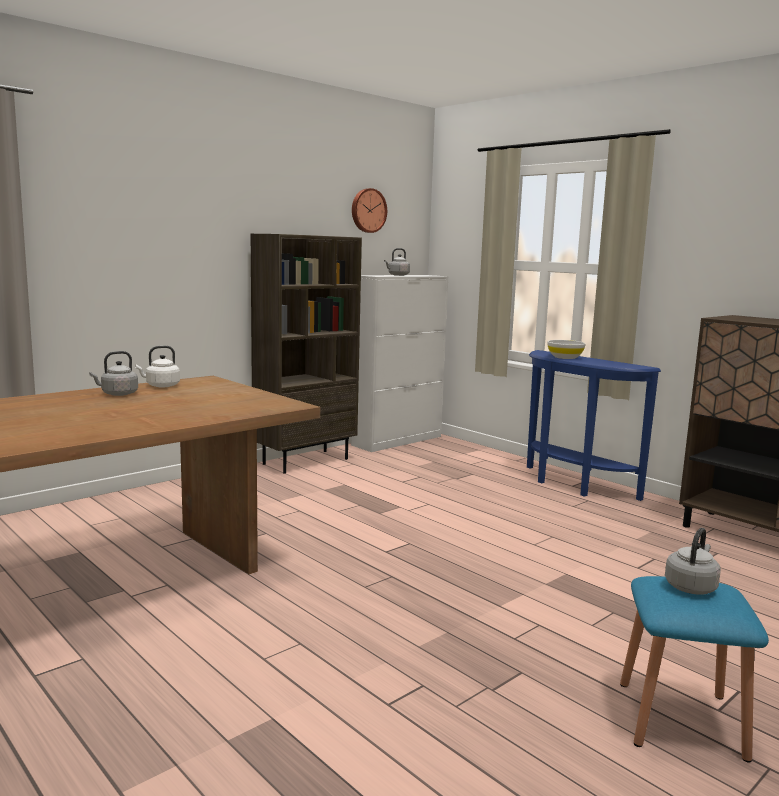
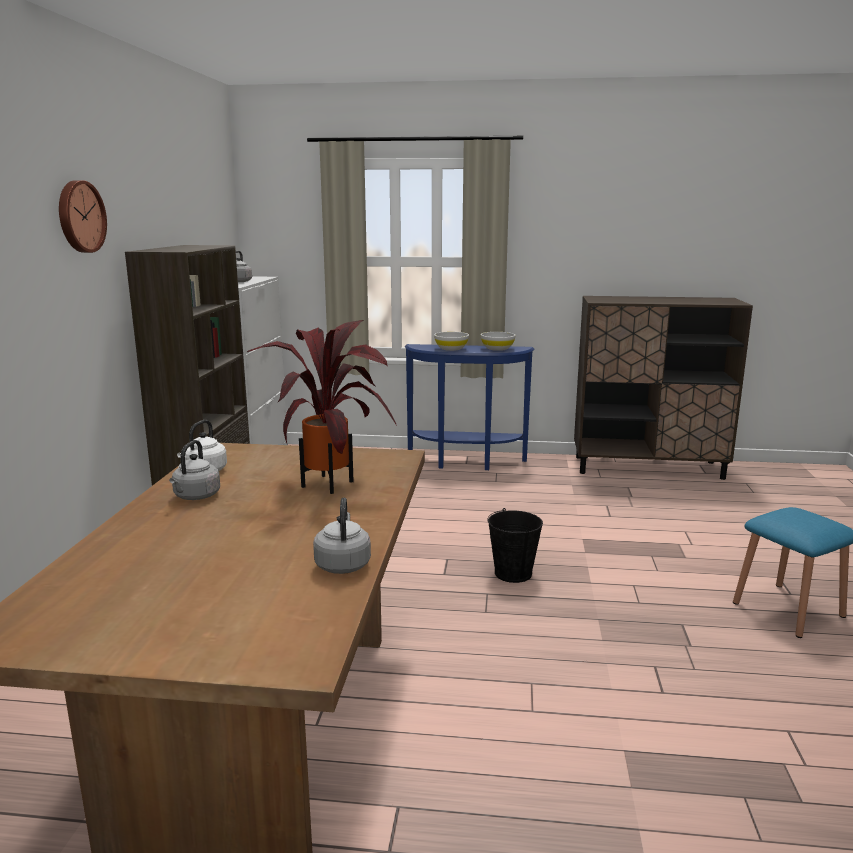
camera: 40 degrees left, 5 degrees up
wall clock [352,188,387,233] -> wall clock moved to [59,180,107,253]
grey kettle [665,528,721,595] -> grey kettle moved to [313,498,371,574]
none -> potted plant [247,320,397,494]
none -> white bowl [481,332,516,351]
none -> black bucket [487,508,543,583]

